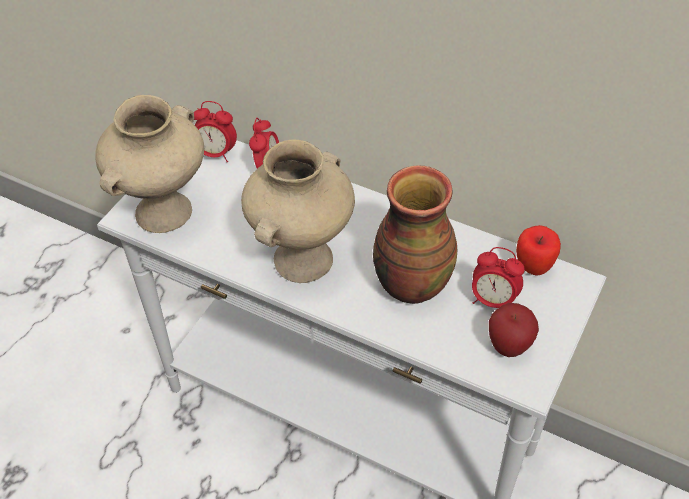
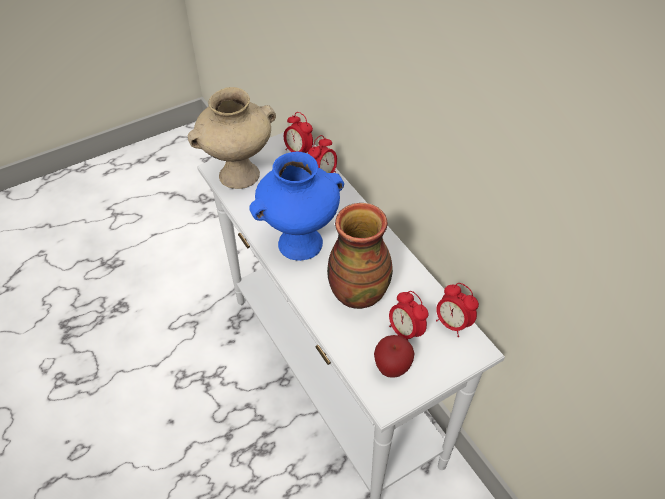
camera: 30 degrees right, 0 degrees up
beige vase [241,140,355,283] -> blue vase [249,152,344,261]
apple [516,225,561,276] -> alarm clock [436,283,479,337]

